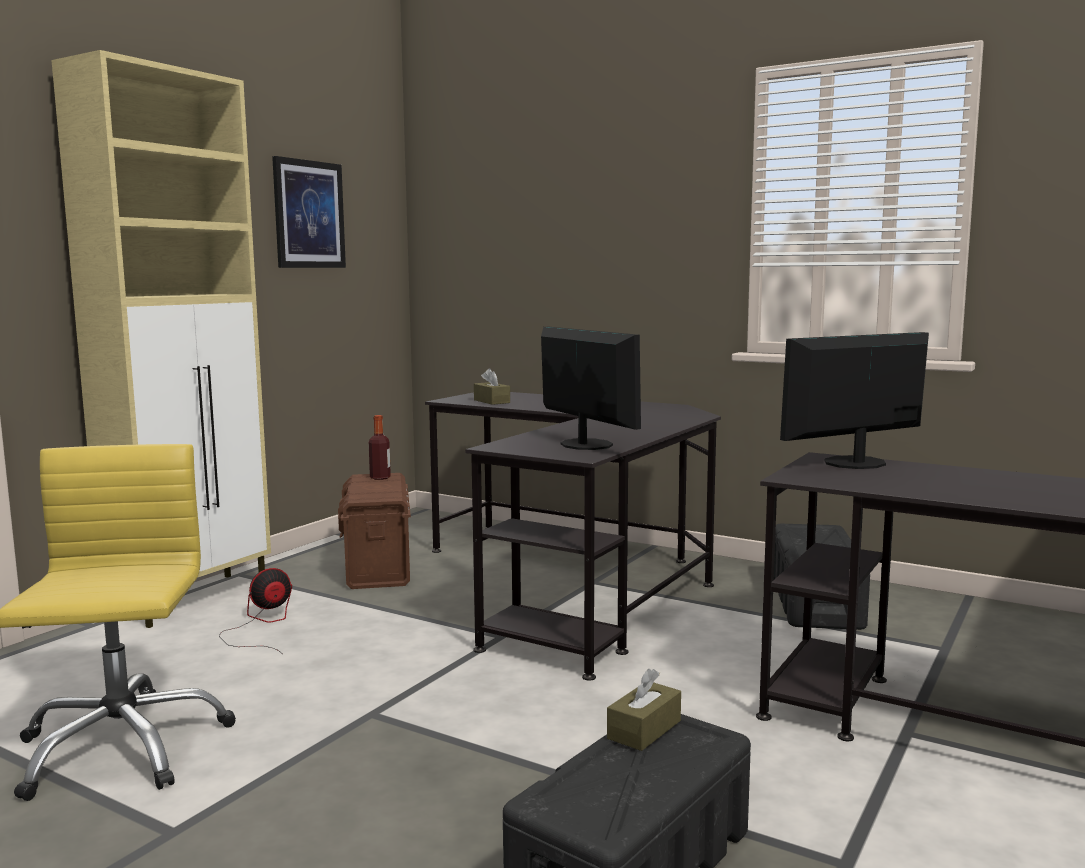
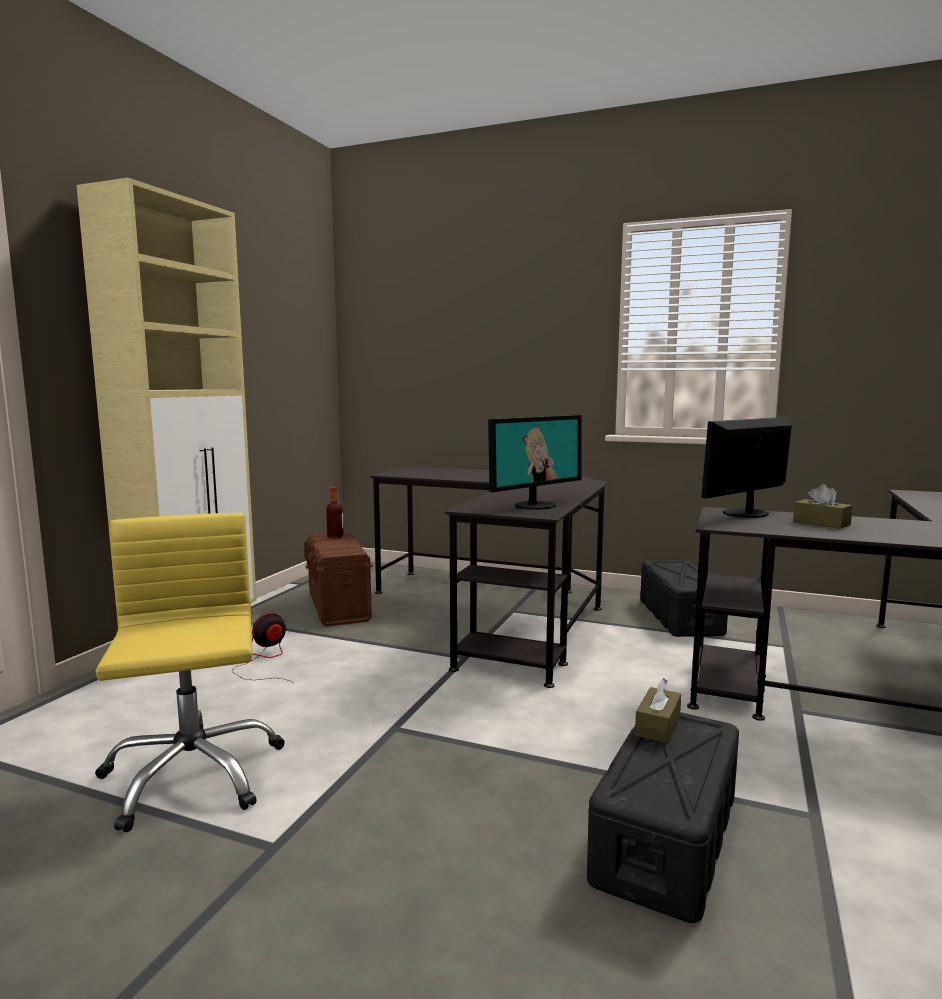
camera: 10 degrees left, 0 degrees up
picture [272,156,346,268] -> none
brown tissue box [474,368,510,405] -> brown tissue box moved to [793,484,853,529]
monitor [541,327,641,450] -> monitor turned 90 degrees clockwise [488,415,582,510]

